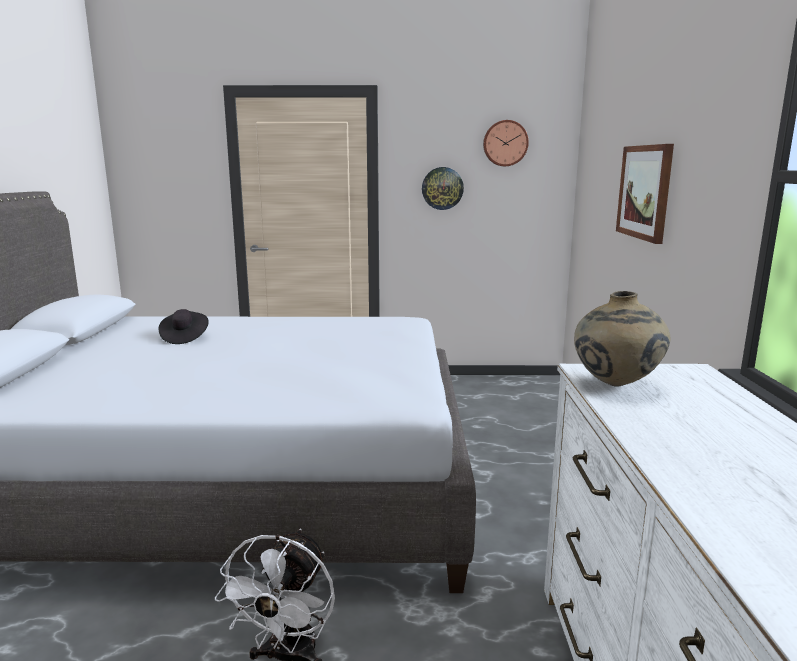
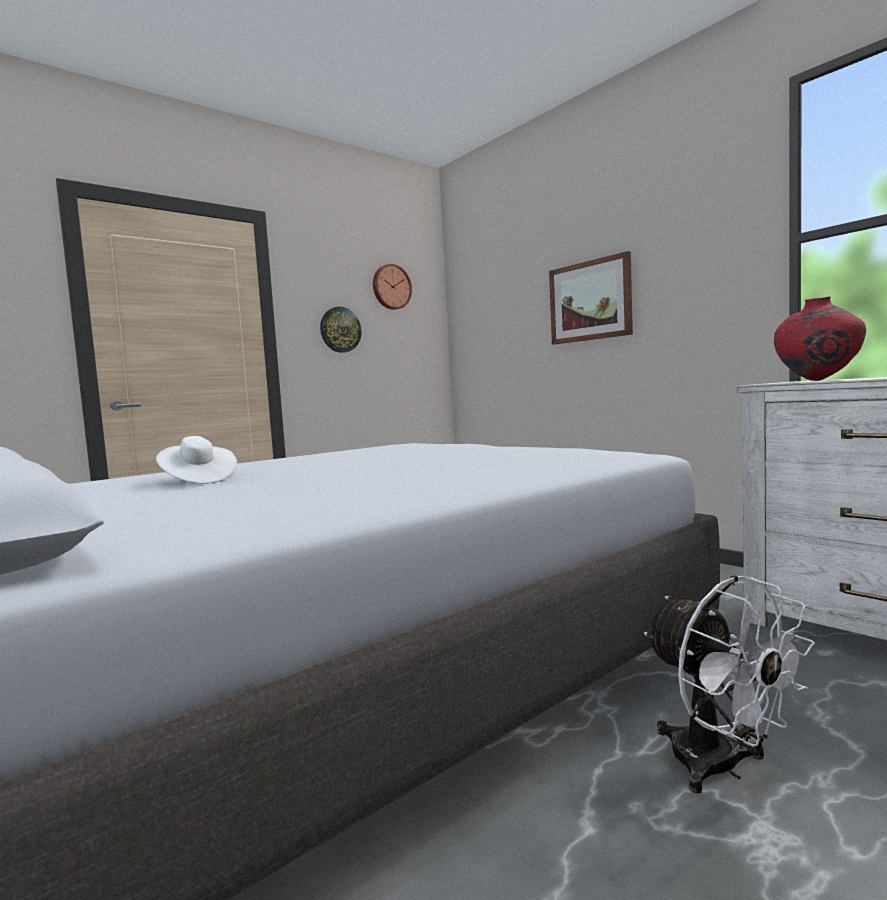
camera: 40 degrees left, 10 degrees down
black hat [159,309,209,344] -> white hat [156,436,237,484]
beige vase [574,291,670,387] -> red vase [774,296,866,381]

